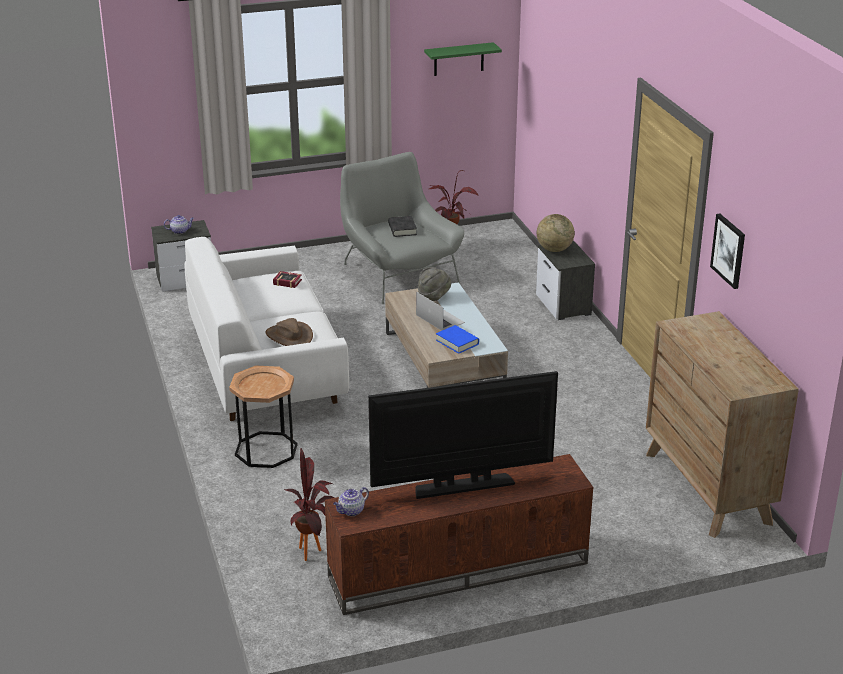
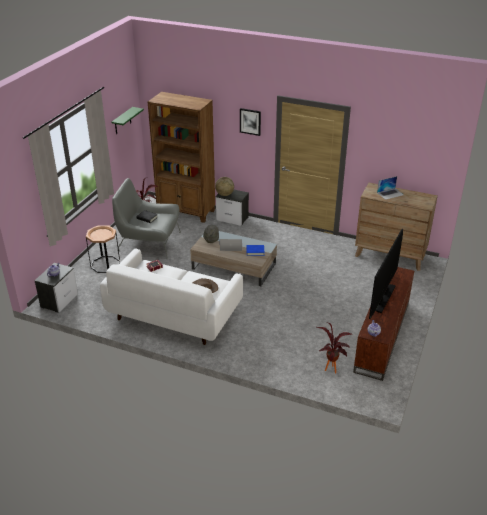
camera: 50 degrees left, 5 degrees up
brown side table [229,366,298,468] -> brown side table moved to [86,225,120,273]
picture [710,213,745,289] -> picture moved to [240,108,261,136]
none -> brown bookcase [148,92,215,223]
none -> laptop [377,176,404,200]

